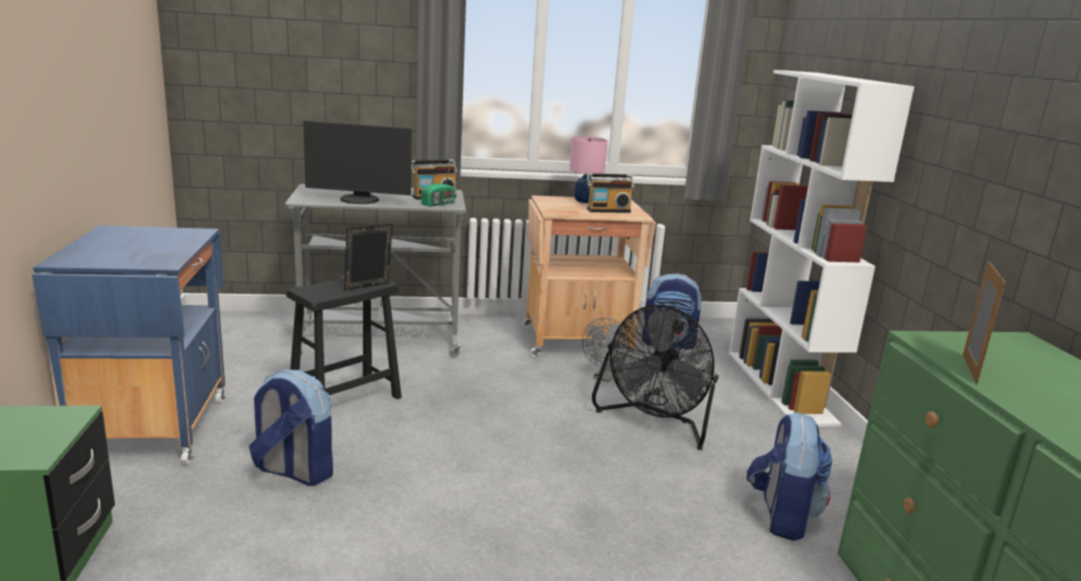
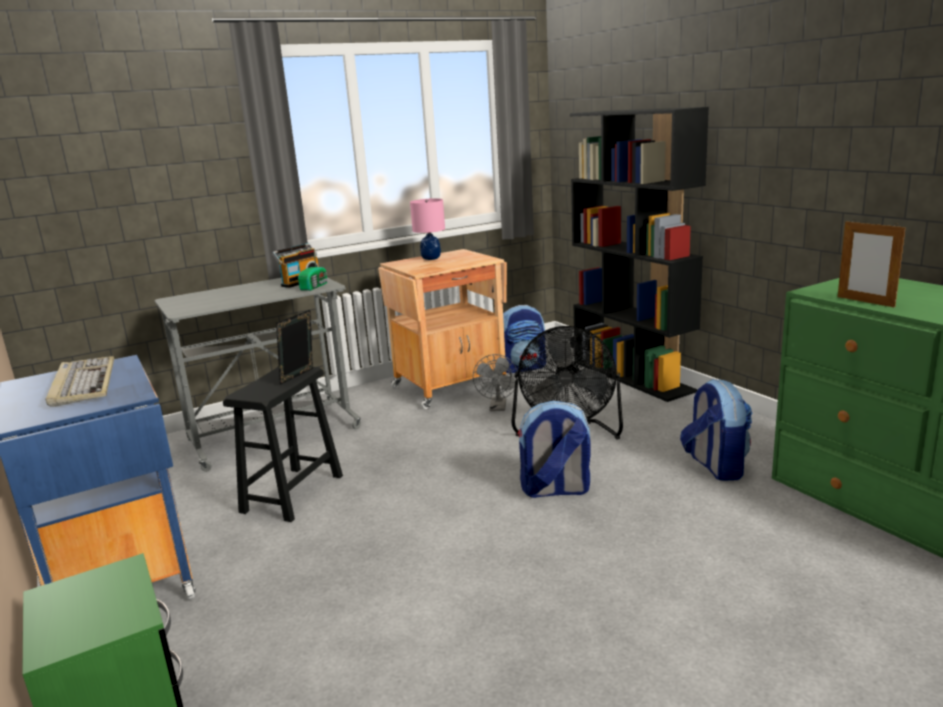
camera: 20 degrees left, 0 degrees up
backpack [249,369,333,486] -> backpack moved to [517,401,591,498]
monitor [303,121,412,204] -> none
radio [587,173,634,213] -> none
white bookcase [729,70,915,427] -> black bookcase [570,107,709,402]
picture frame [963,260,1006,384] -> picture frame turned 150 degrees clockwise [838,219,906,308]
none -> keyboard [46,356,114,407]

